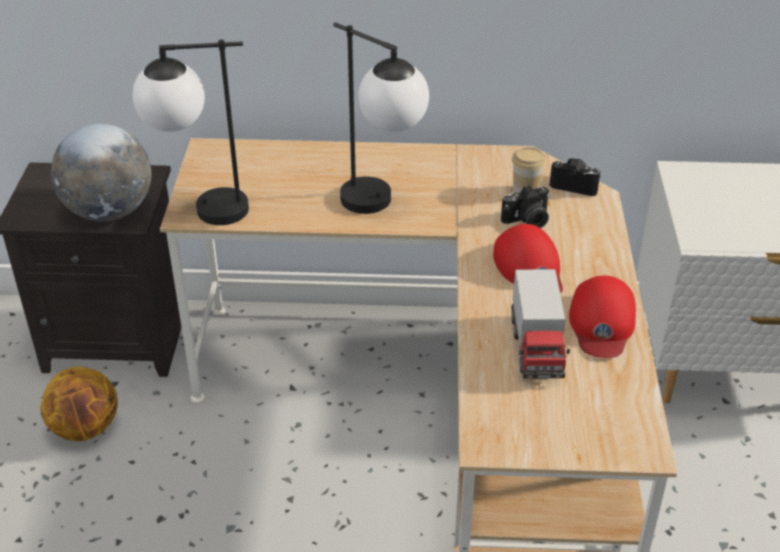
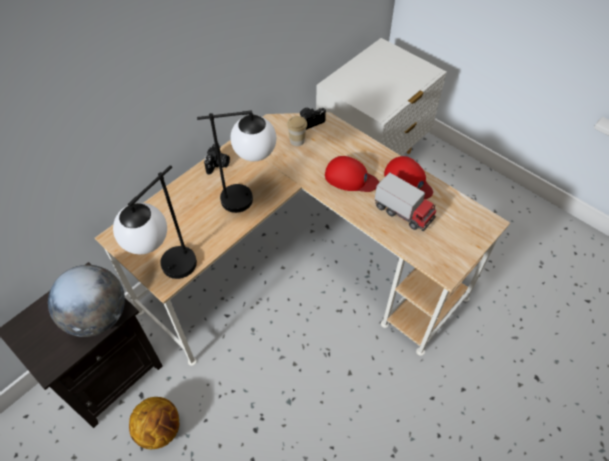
camera: 50 degrees left, 15 degrees up
camera [501,185,550,228] -> camera moved to [204,143,230,175]

